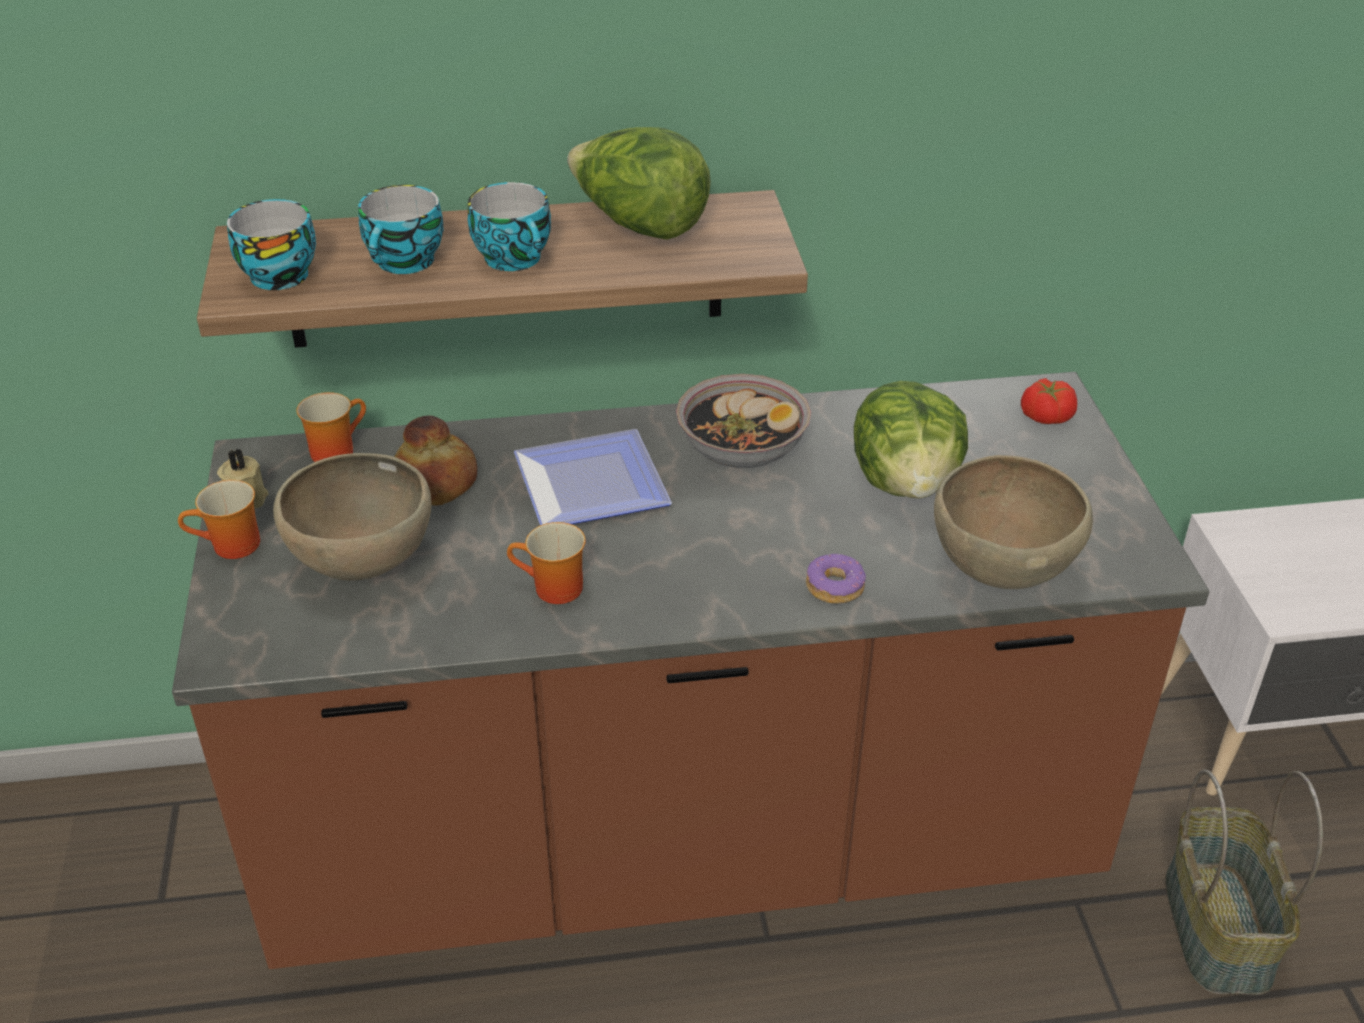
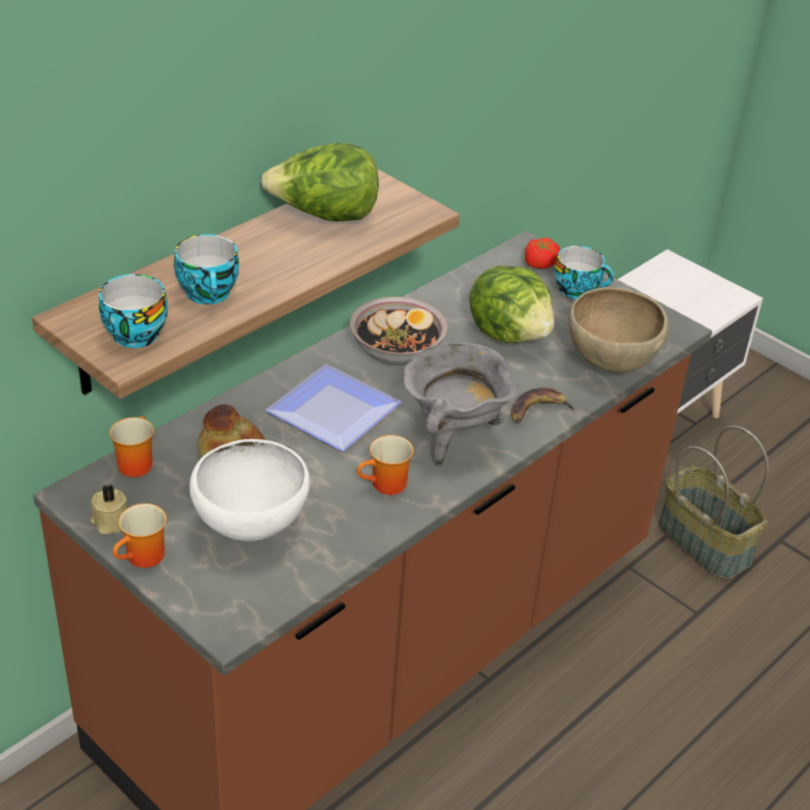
camera: 40 degrees left, 0 degrees up
brown bowl [273,453,432,581] -> white bowl [189,439,310,541]
cup [468,182,551,271] -> cup moved to [554,246,614,300]
donut [806,554,866,604] -> banana [511,388,576,423]
none -> grey cooking pot [403,343,518,466]

